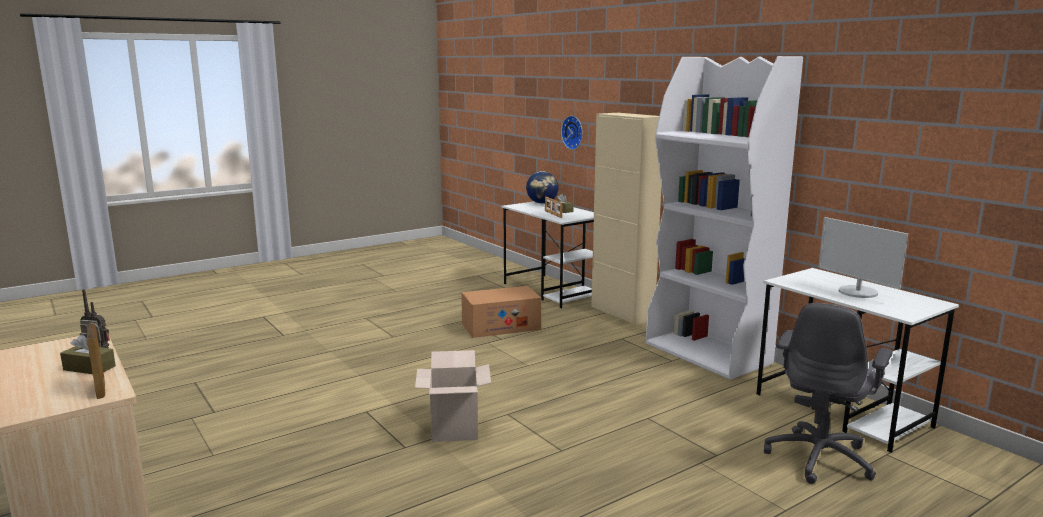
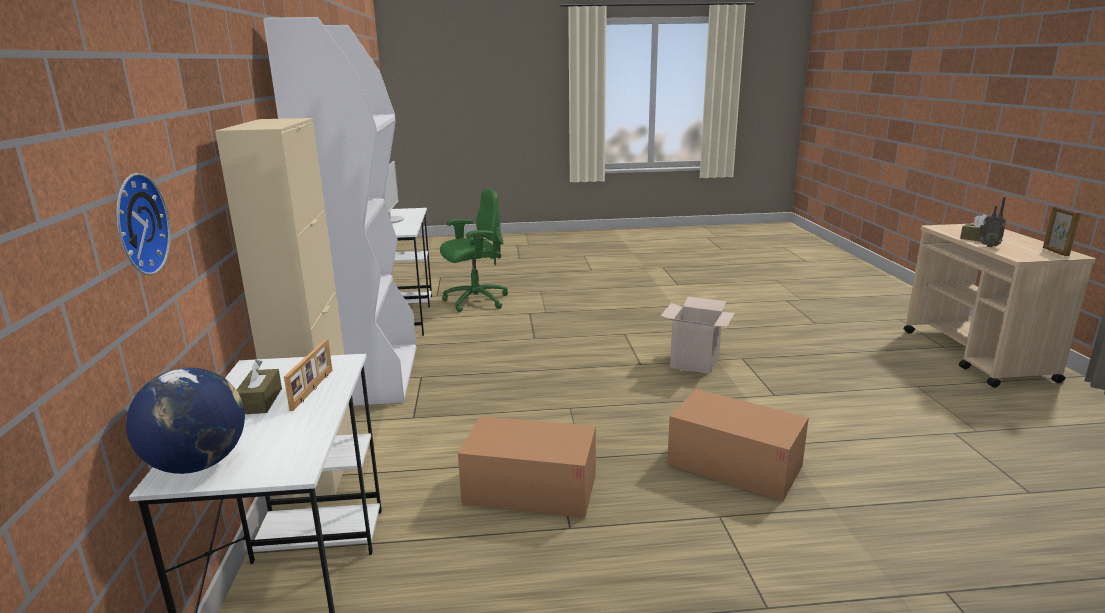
camera: 150 degrees left, 5 degrees up
picture frame [87,323,105,399] -> picture frame moved to [1043,206,1081,256]
grey office chair [764,303,893,484] -> green office chair [440,188,508,312]
none -> cardboard box [667,389,809,501]

